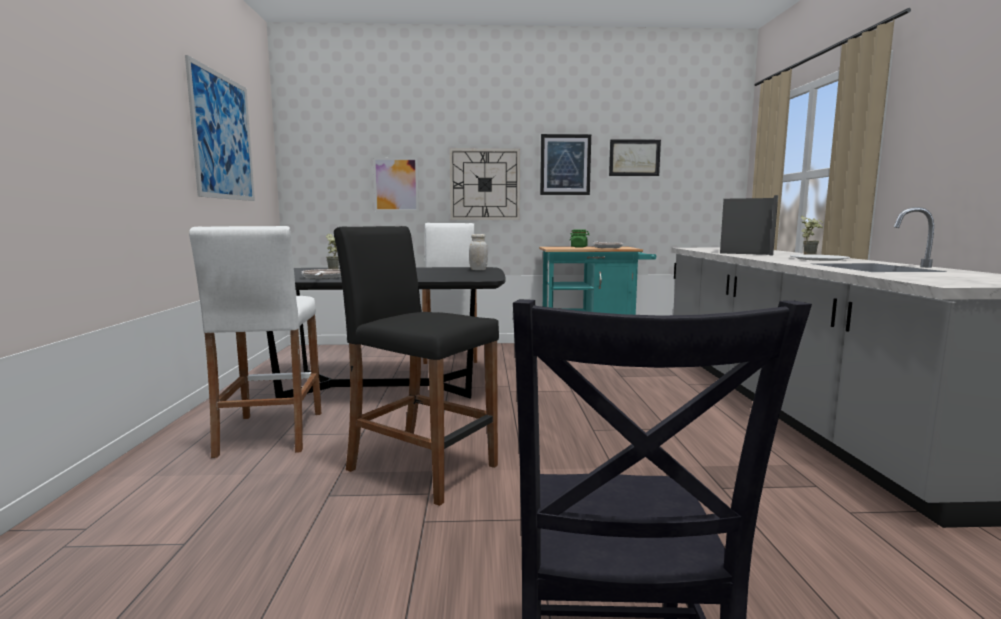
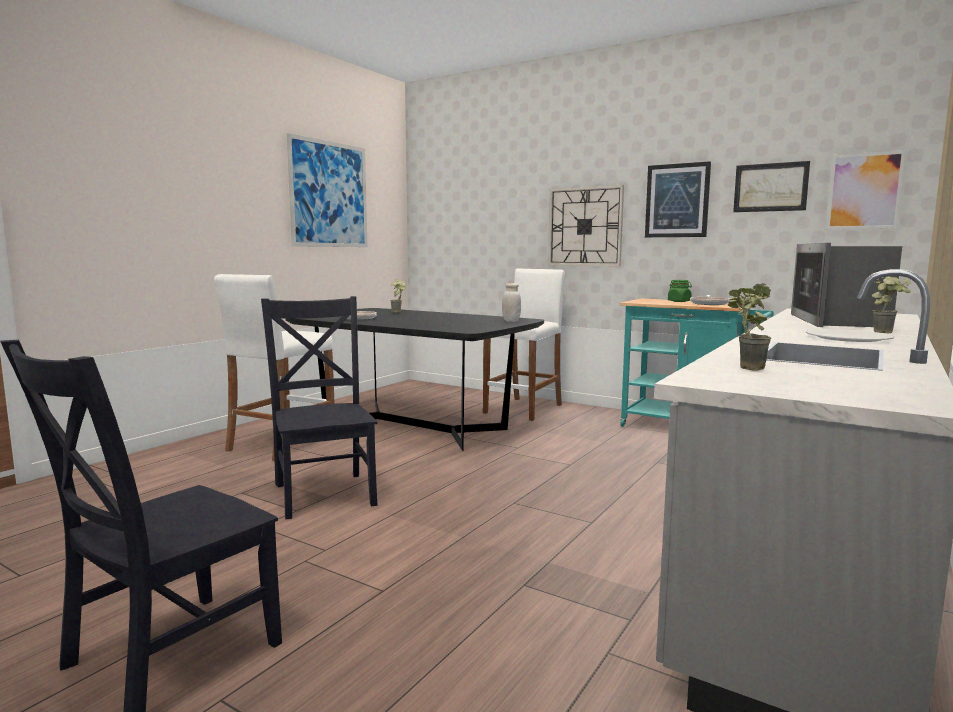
camera: 35 degrees right, 0 degrees up
black stool [334,226,499,506] -> black chair [261,296,377,519]
picture [373,157,419,212] -> picture moved to [826,150,906,230]
microwave [720,195,778,255] -> microwave turned 135 degrees clockwise [791,243,902,327]
none -> potted plant [728,283,772,370]

